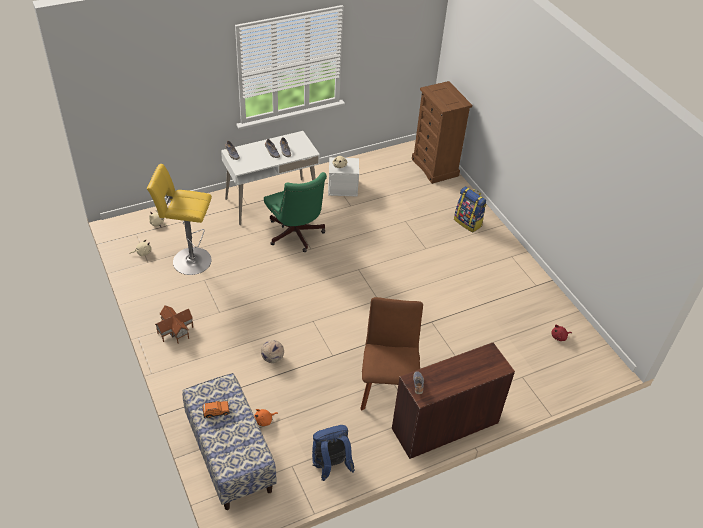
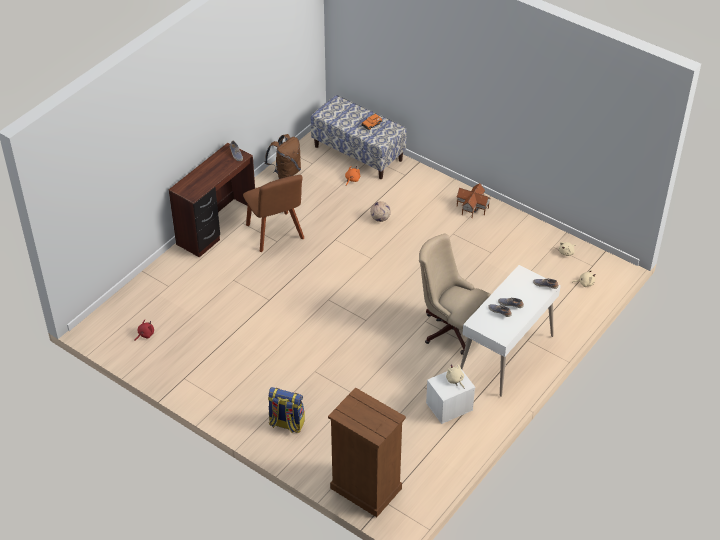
camera: 155 degrees right, 0 degrees up
yellow stool [147,164,212,275] -> none
green office chair [264,172,327,252] -> beige office chair [419,234,491,355]
blue backpack [312,425,355,481] -> brown backpack [265,134,301,179]

